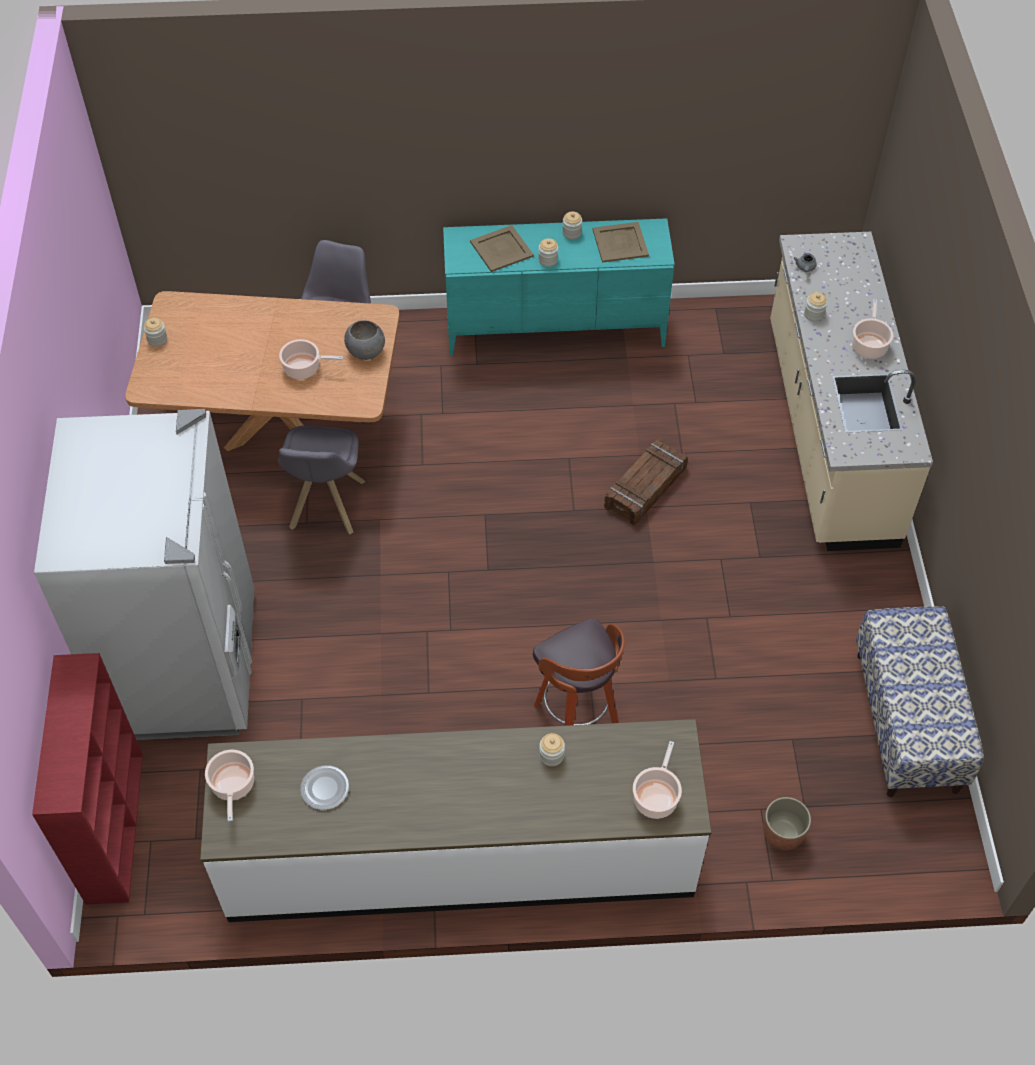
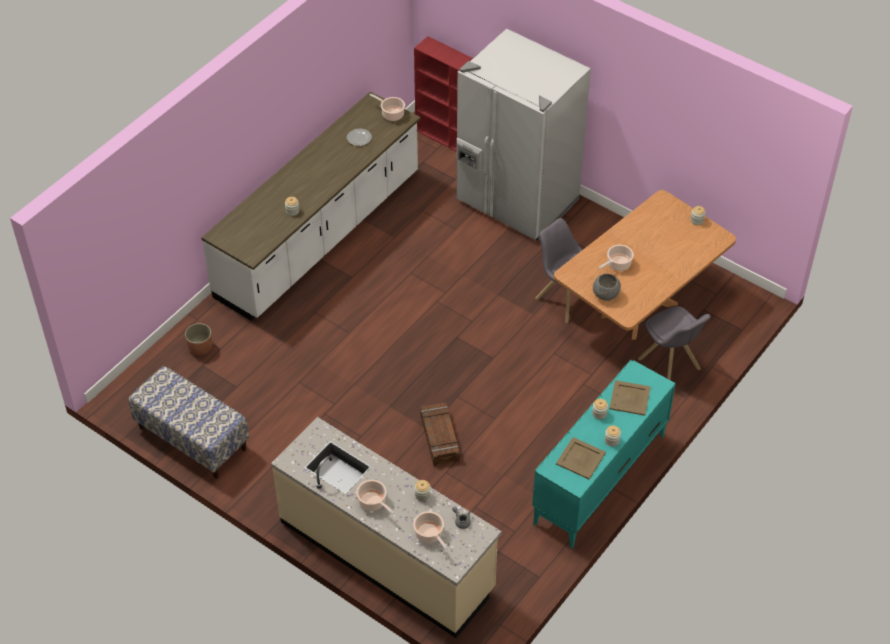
camera: 130 degrees right, 5 degrees down
stool [533,618,625,726] -> none
cooking pot [633,741,682,819] -> cooking pot moved to [413,511,448,550]

